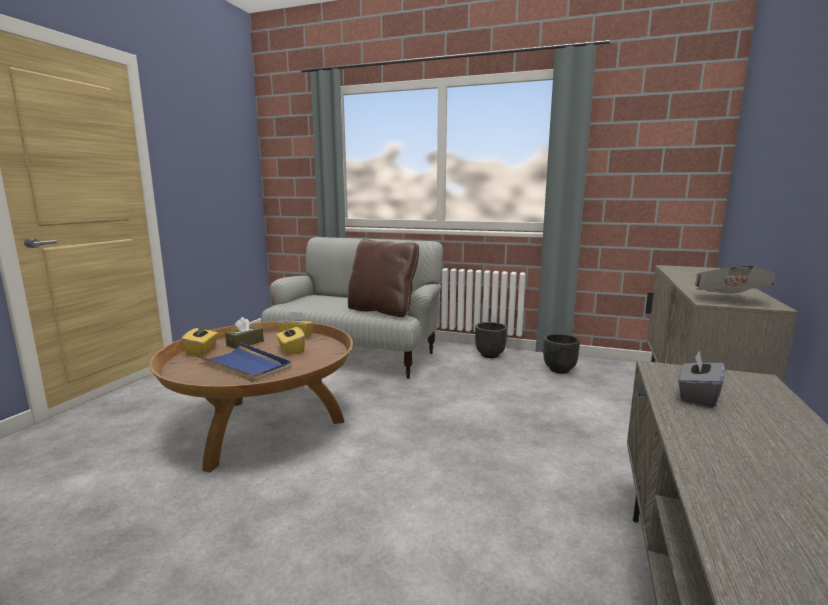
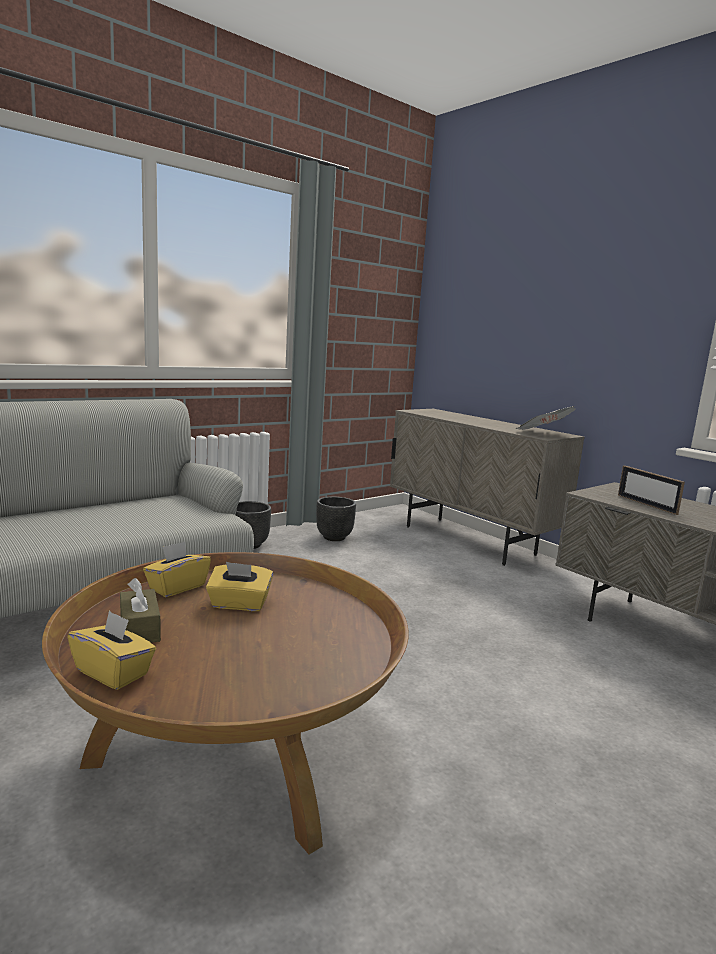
camera: 60 degrees left, 0 degrees up
blue tray [197,342,292,382] -> none
brown pillow [348,239,419,317] -> none
grey tissue box [678,351,725,408] -> picture frame [618,465,685,515]

